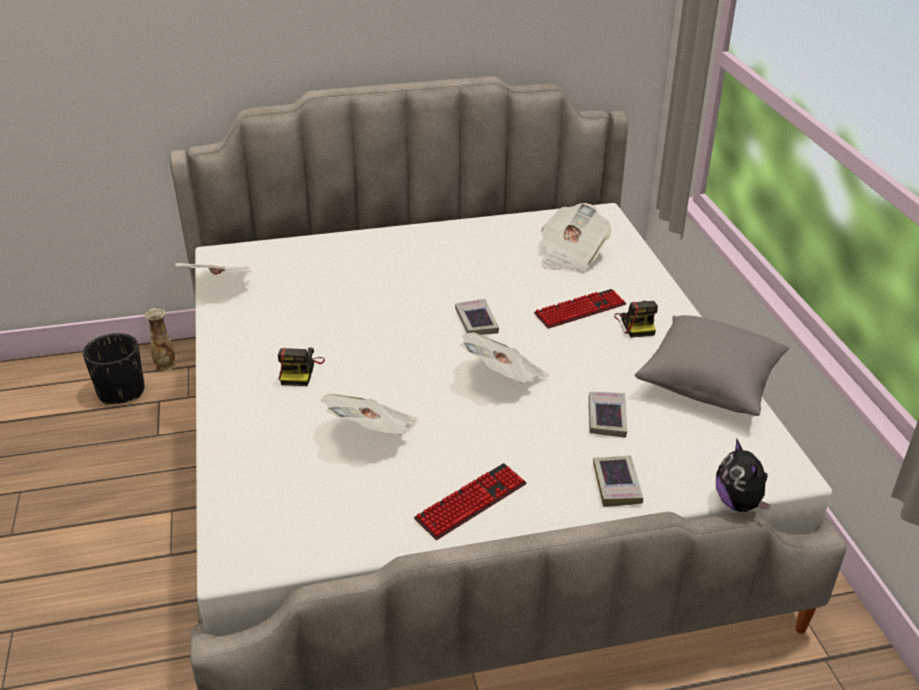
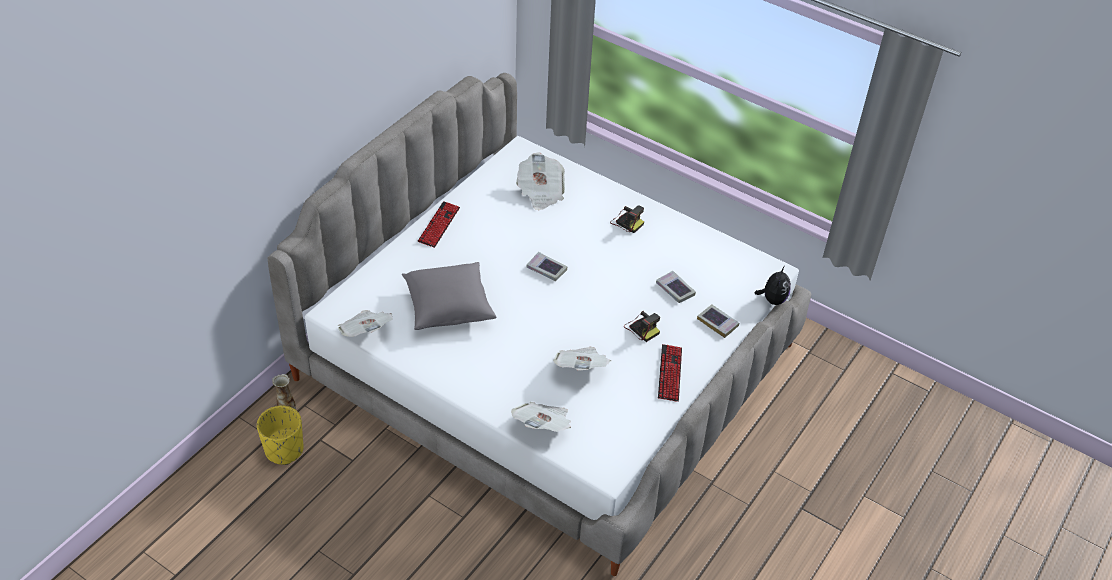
camera: 45 degrees left, 10 degrees up
black planter [83,333,145,405] -> yellow planter [257,406,304,465]
camera [278,347,325,386] -> camera moved to [624,311,660,342]
newspaper [460,333,549,383] -> newspaper moved to [511,402,571,432]
keyboard [534,289,627,329] -> keyboard moved to [418,201,460,248]
grey pillow [635,315,789,416] -> grey pillow moved to [402,262,496,330]
plush toy [716,438,771,512] -> plush toy turned 105 degrees counterclockwise [755,267,791,305]

